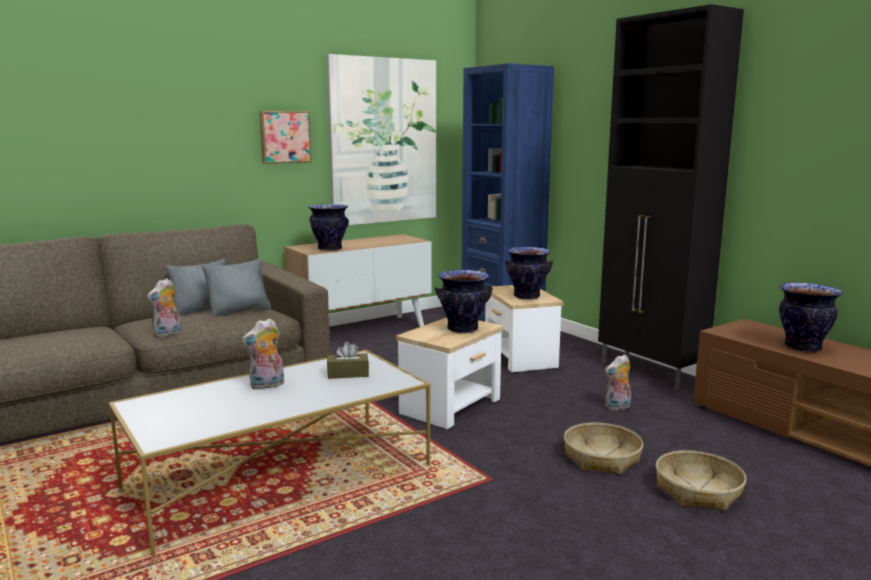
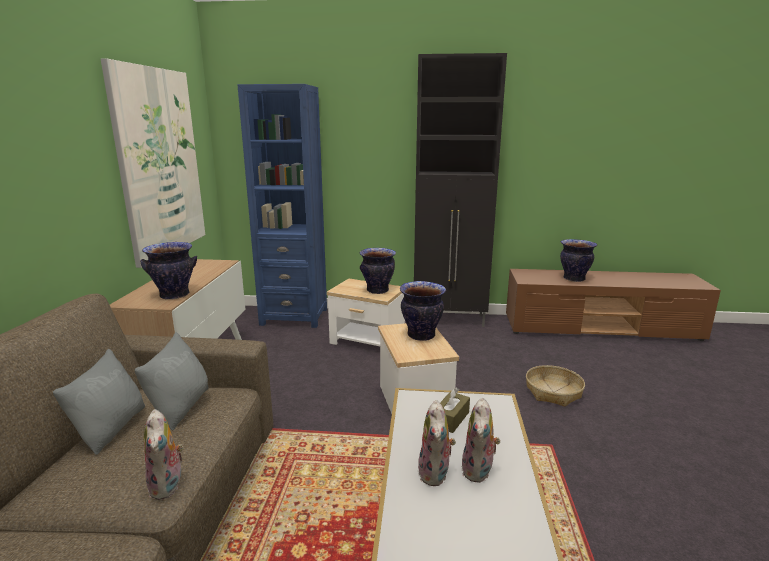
camera: 50 degrees left, 5 degrees up
picture [259,111,312,164] -> none
plush toy [605,354,631,411] -> plush toy moved to [461,398,501,483]
basket [656,450,747,511] -> none

